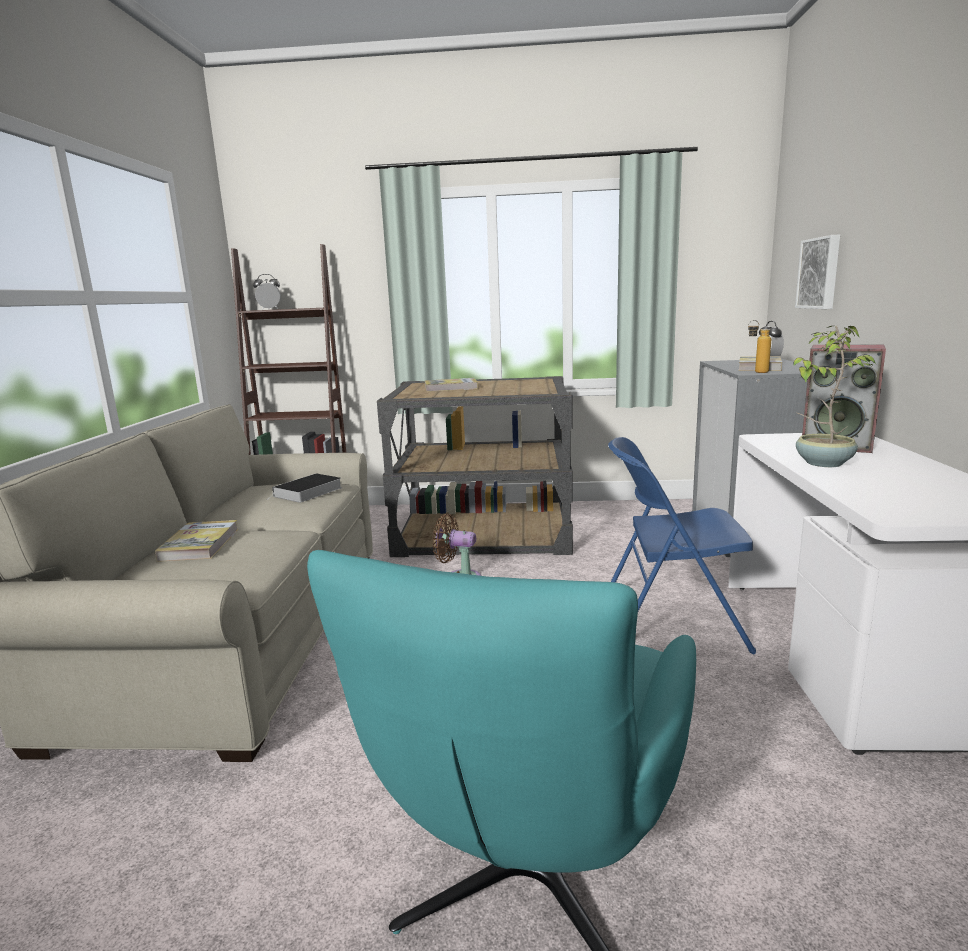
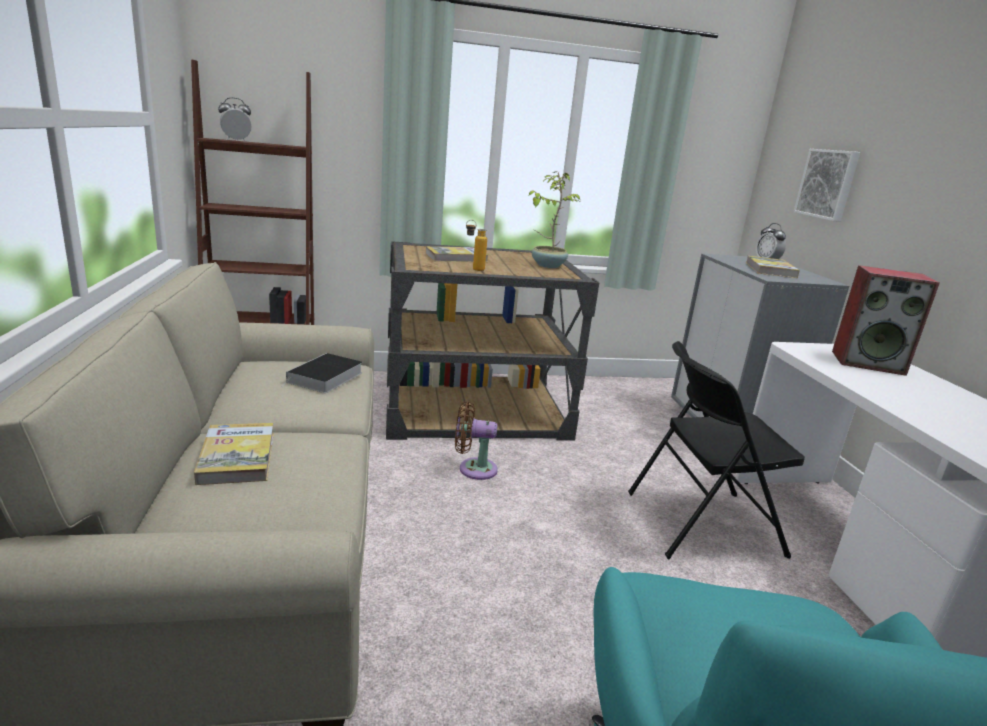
camera: 15 degrees left, 5 degrees up
blue chair [608,437,756,654] -> black chair [628,341,805,560]
bottle [748,320,771,373] -> bottle moved to [466,220,487,271]
potted plant [793,326,876,467] -> potted plant moved to [529,172,580,268]

